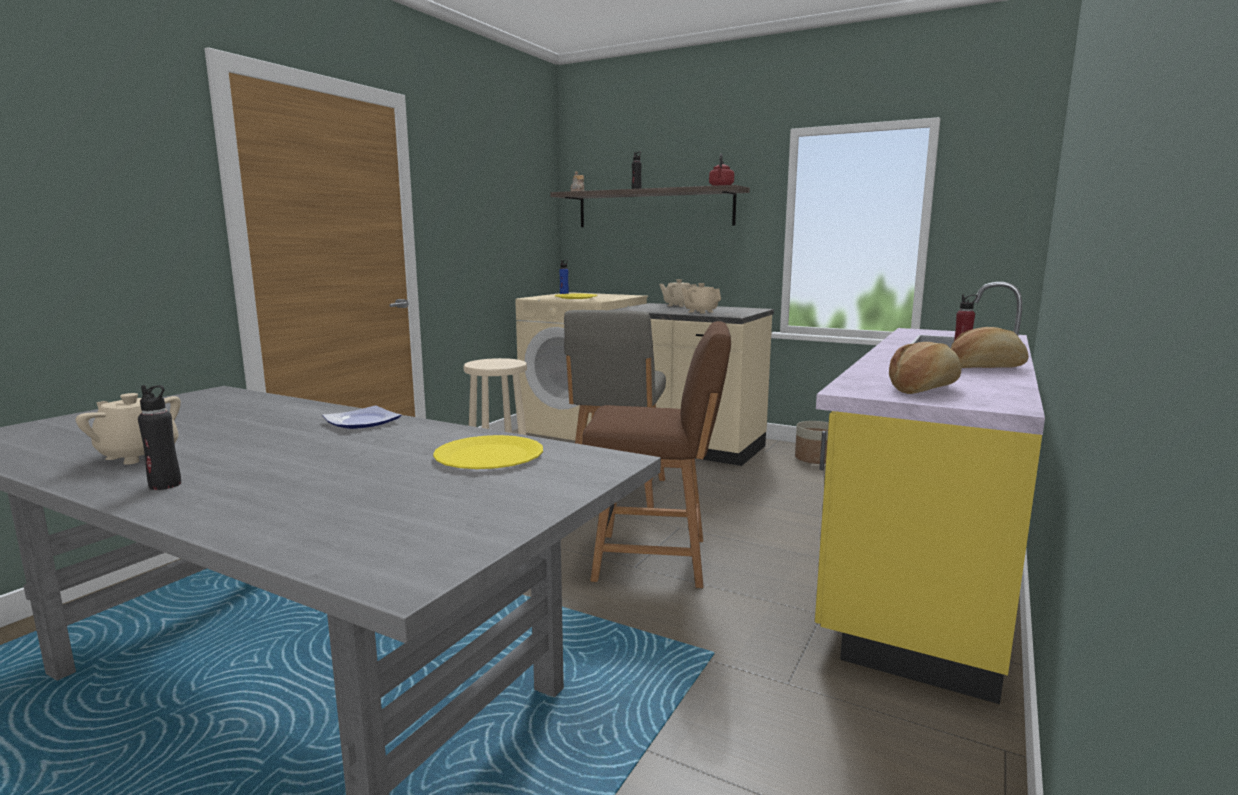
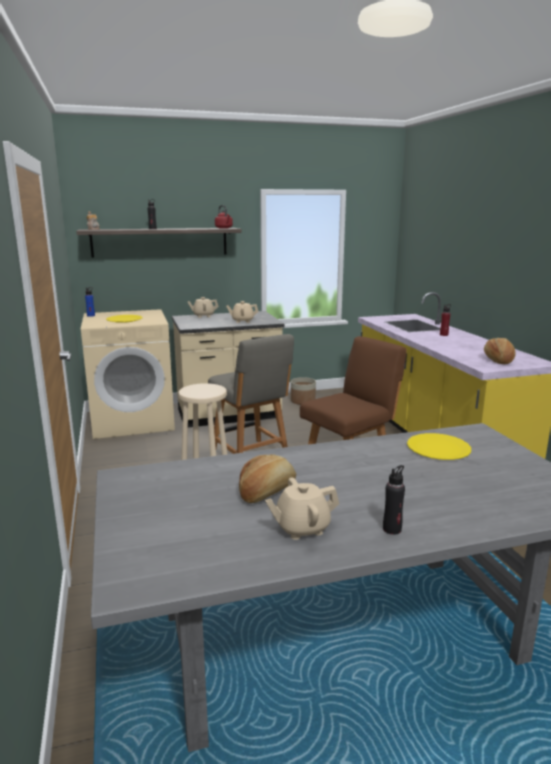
camera: 45 degrees left, 5 degrees up
plate [323,405,402,429] -> none
bread [951,327,1029,368] -> bread moved to [239,455,296,503]

